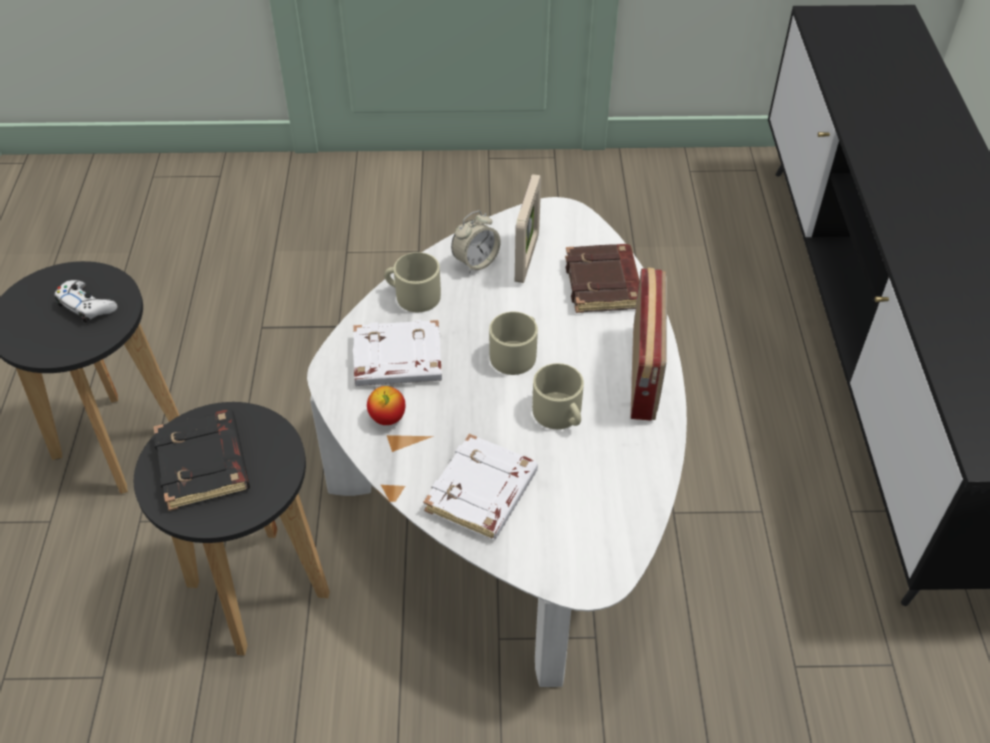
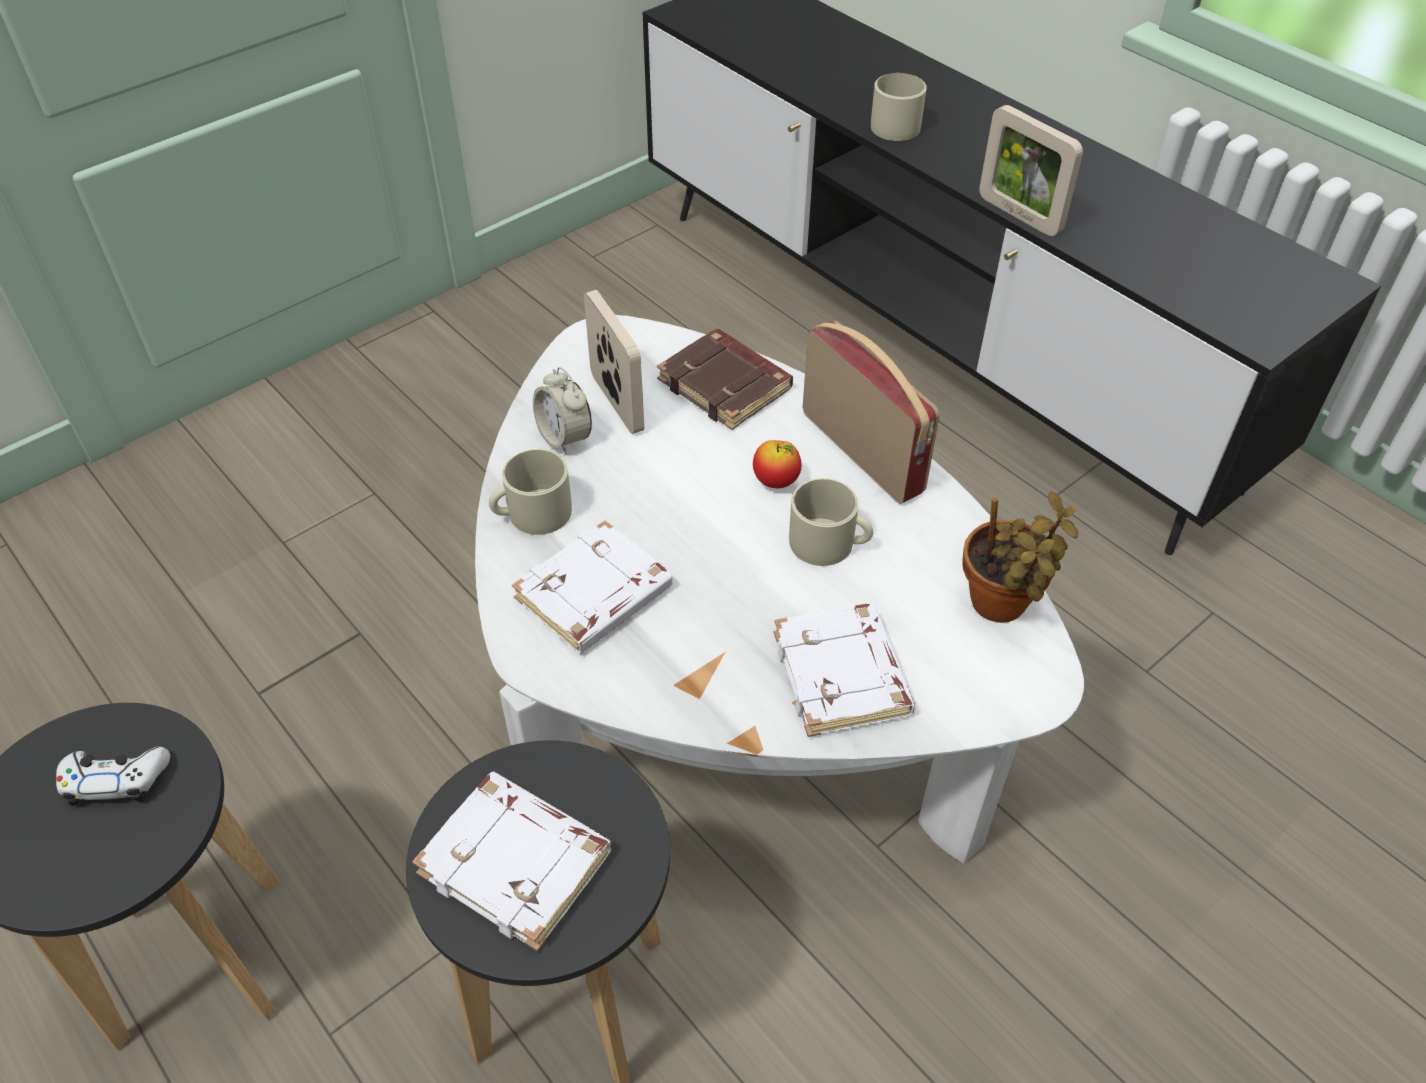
camera: 40 degrees left, 0 degrees up
black book [154,409,250,511] -> white book [412,772,612,952]
apple [367,386,405,425] -> apple moved to [753,440,802,488]
alarm clock [451,210,501,274] -> alarm clock turned 135 degrees clockwise [533,367,592,455]
beige mug [489,312,538,375] -> beige mug moved to [871,73,927,141]
none -> potted plant [963,492,1079,623]
none -> picture frame [979,105,1083,236]

